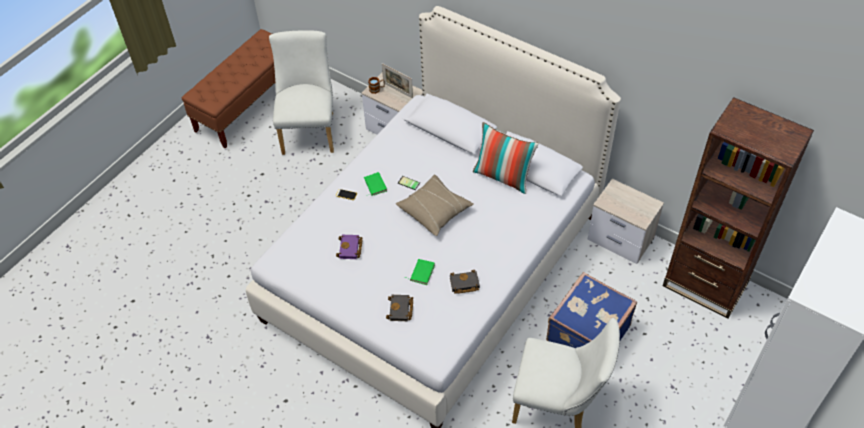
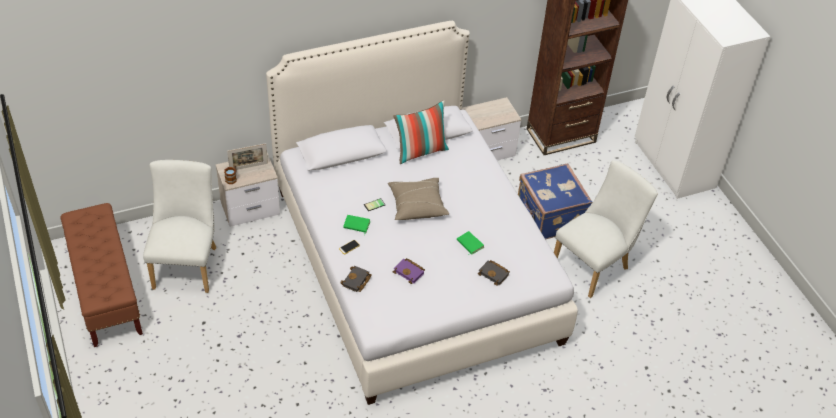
camera: 60 degrees left, 5 degrees down
white chair [269,30,334,155] -> white chair turned 60 degrees clockwise [143,160,217,293]
black book [450,270,480,294] -> black book moved to [340,266,372,292]

